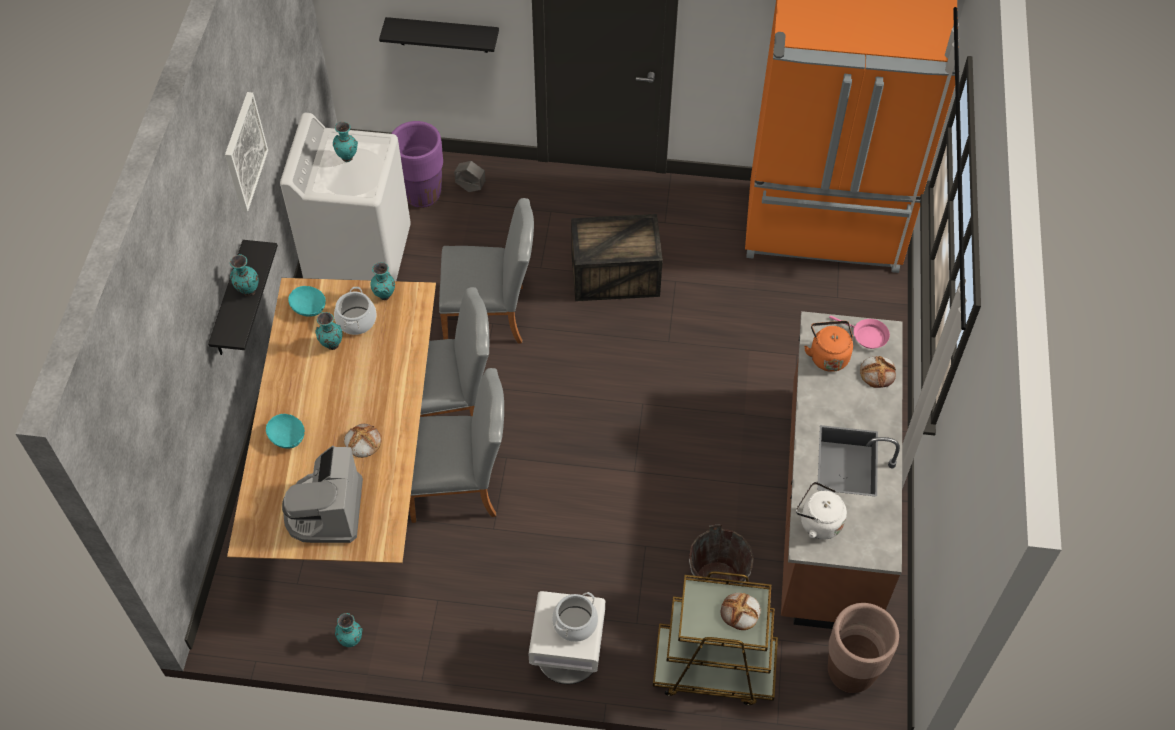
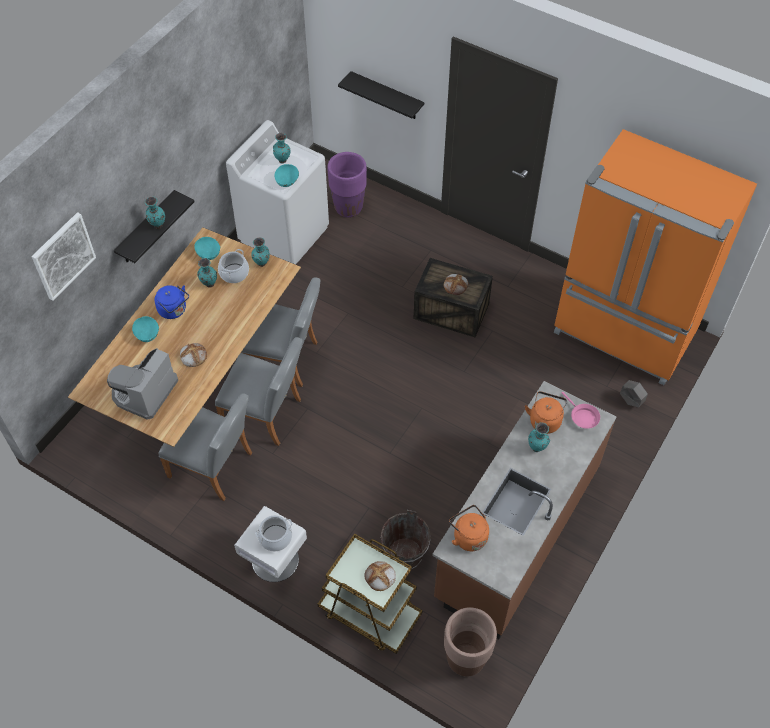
camera: 25 degrees right, 0 degrees up
picture [225,92,268,212] -> picture moved to [31,212,96,301]
turquoise vase [335,613,363,647] -> turquoise vase moved to [528,422,550,452]
grey chair [439,198,534,343] -> grey chair moved to [159,393,252,501]
grey planter [454,161,485,192] -> grey planter moved to [620,380,648,408]
white kettle [796,482,847,540] -> orange kettle [449,505,489,551]
bread [860,356,896,388] -> bread moved to [444,274,468,295]
none -> blue kettle [155,285,189,319]
none -> turquoise bowl [275,164,299,187]

